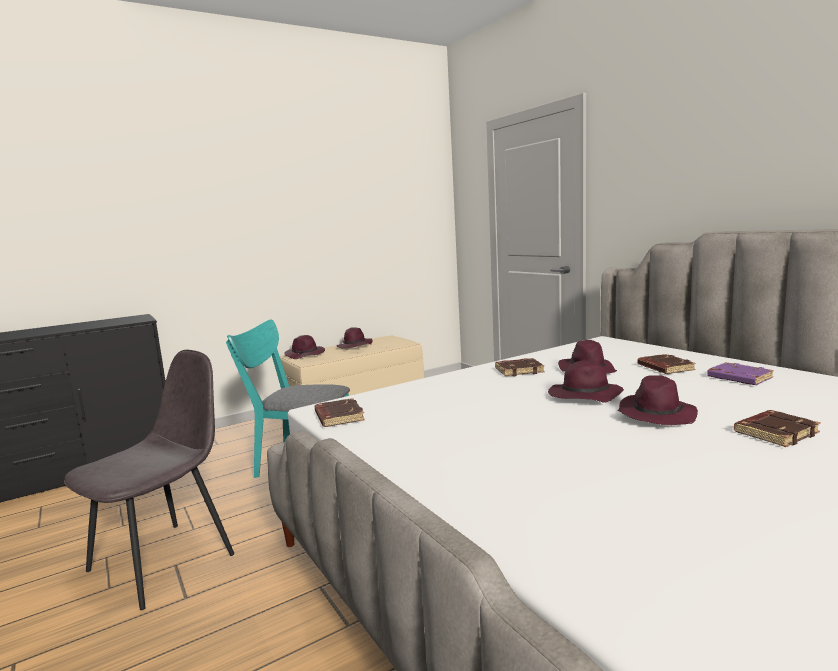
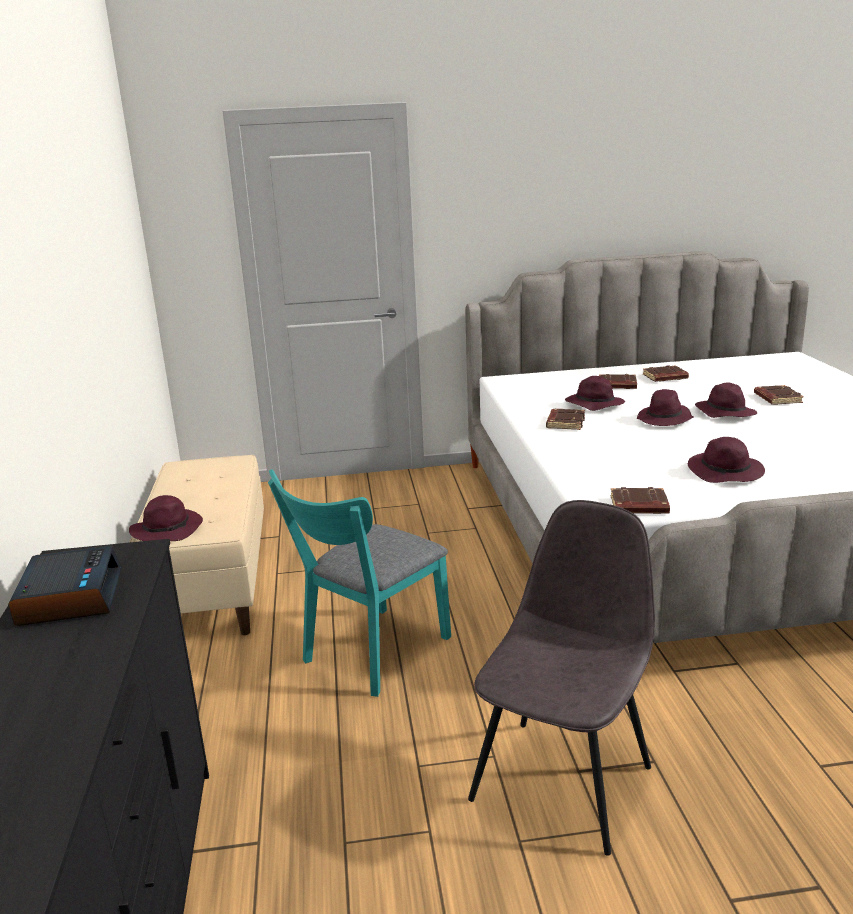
camera: 65 degrees left, 10 degrees up
grey chair [64,350,234,610] -> grey chair turned 60 degrees clockwise [468,500,655,856]
purple hat [336,327,372,348] -> purple hat moved to [688,437,765,483]
purple book [707,362,774,385] -> brown book [643,365,689,382]
none -> alarm clock [8,546,122,626]

